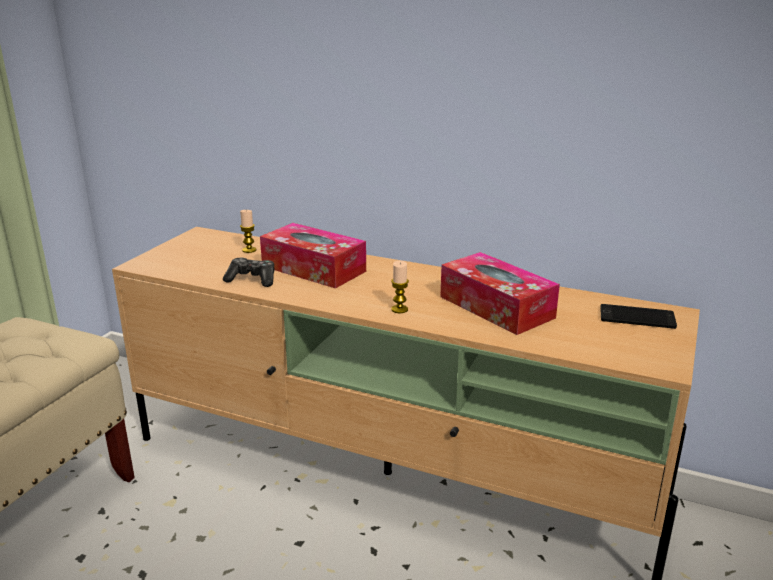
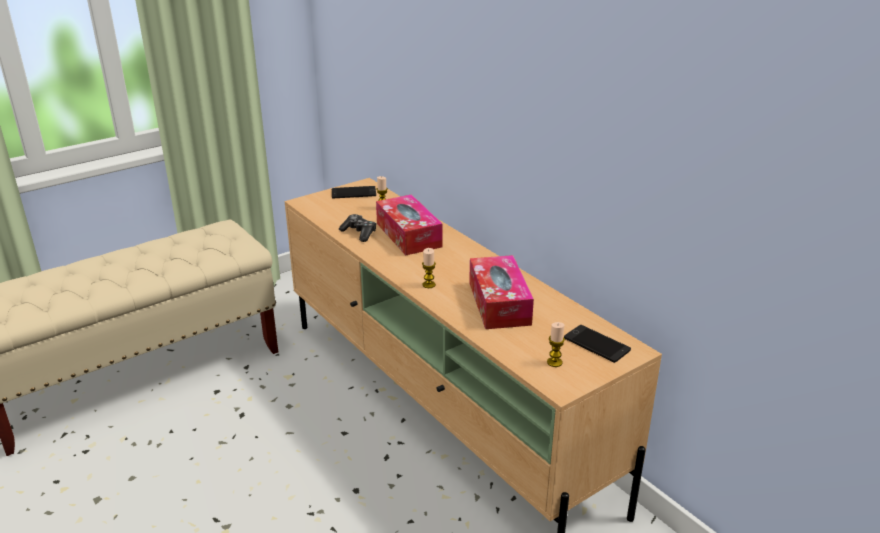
camera: 30 degrees right, 5 degrees up
none -> phone [332,186,376,199]
none -> candle [547,322,565,367]

